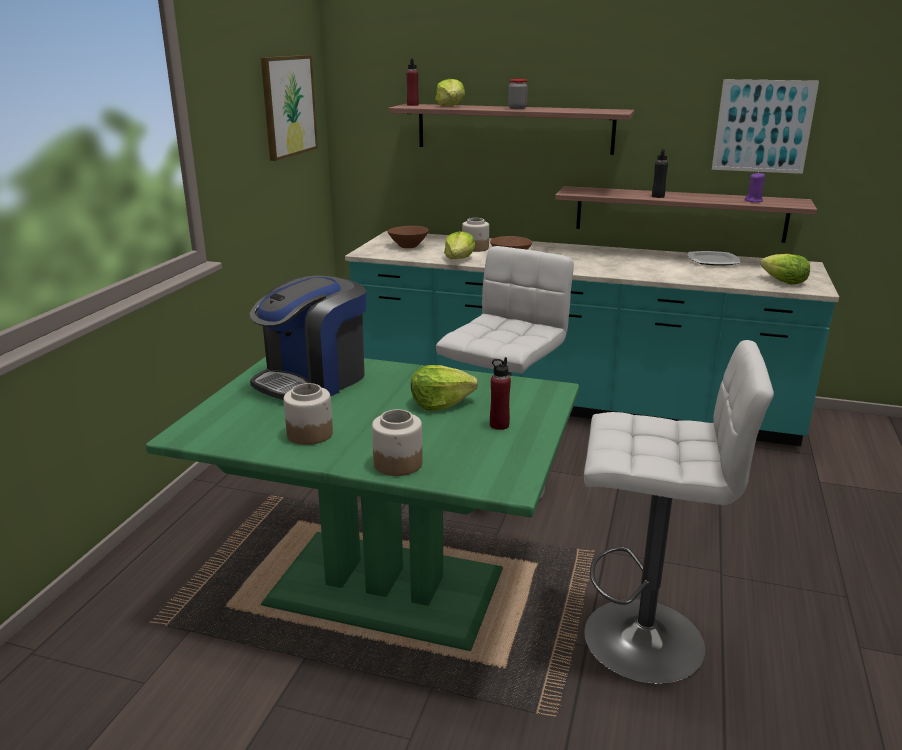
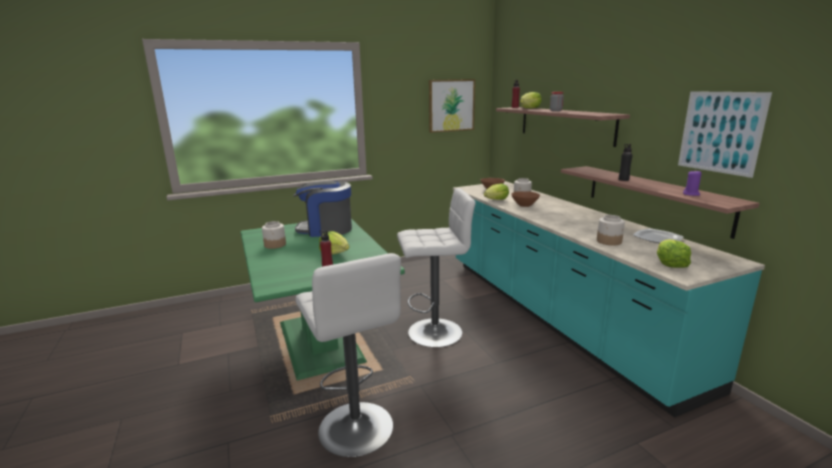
camera: 50 degrees right, 5 degrees down
jar [372,409,423,476] -> jar moved to [597,215,625,246]

